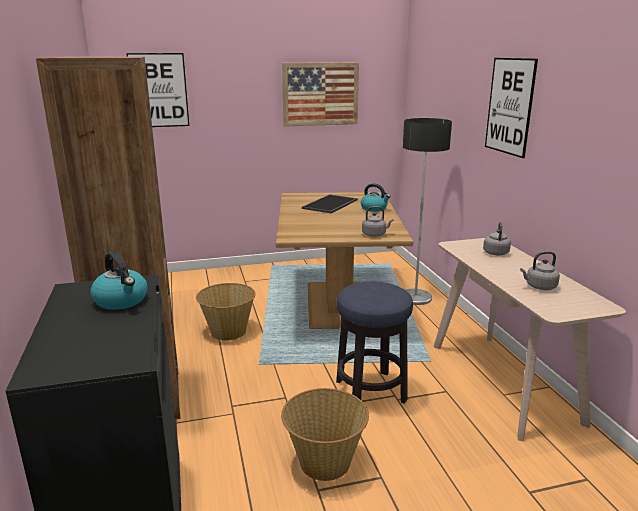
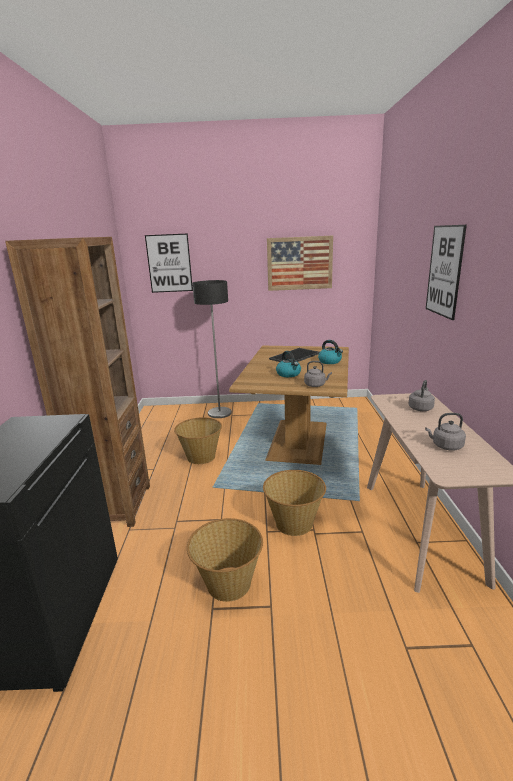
camera: 15 degrees right, 0 degrees up
kettle [90,251,148,310] -> kettle moved to [276,351,301,377]
stool [336,281,413,404] -> basket [263,470,326,536]
floor lamp [403,118,452,305] -> floor lamp moved to [192,280,232,418]

